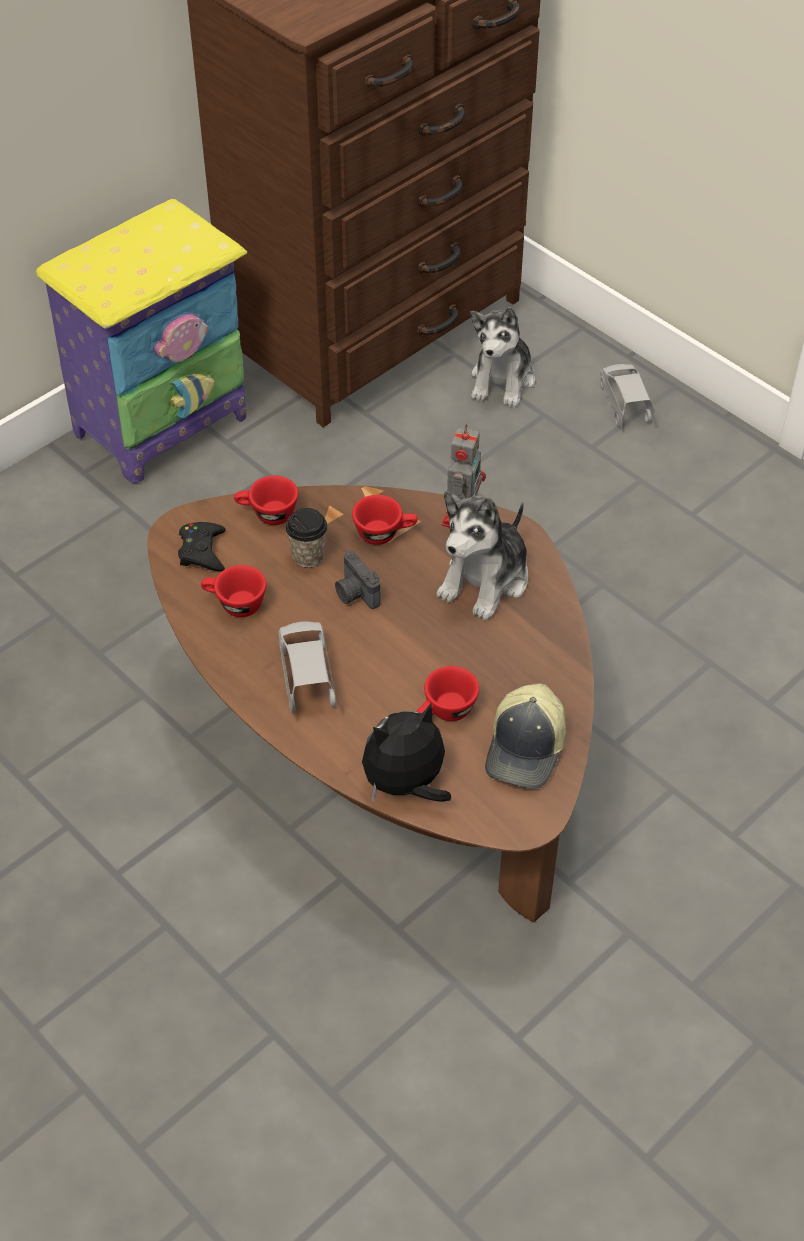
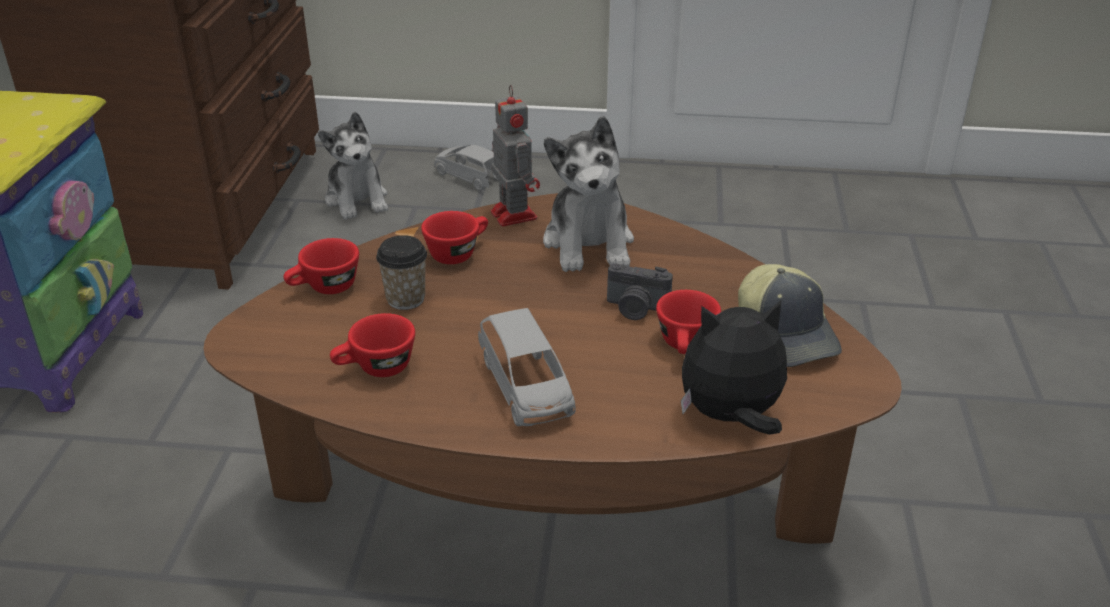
camera: 40 degrees left, 15 degrees down
black game controller [178,522,226,572] -> none
grey toy car [278,621,338,715] -> grey toy car turned 150 degrees counterclockwise [478,308,575,426]
camera [335,551,381,609] -> camera moved to [607,263,673,320]
plush toy [362,703,451,804] -> plush toy turned 60 degrees clockwise [681,300,787,435]

